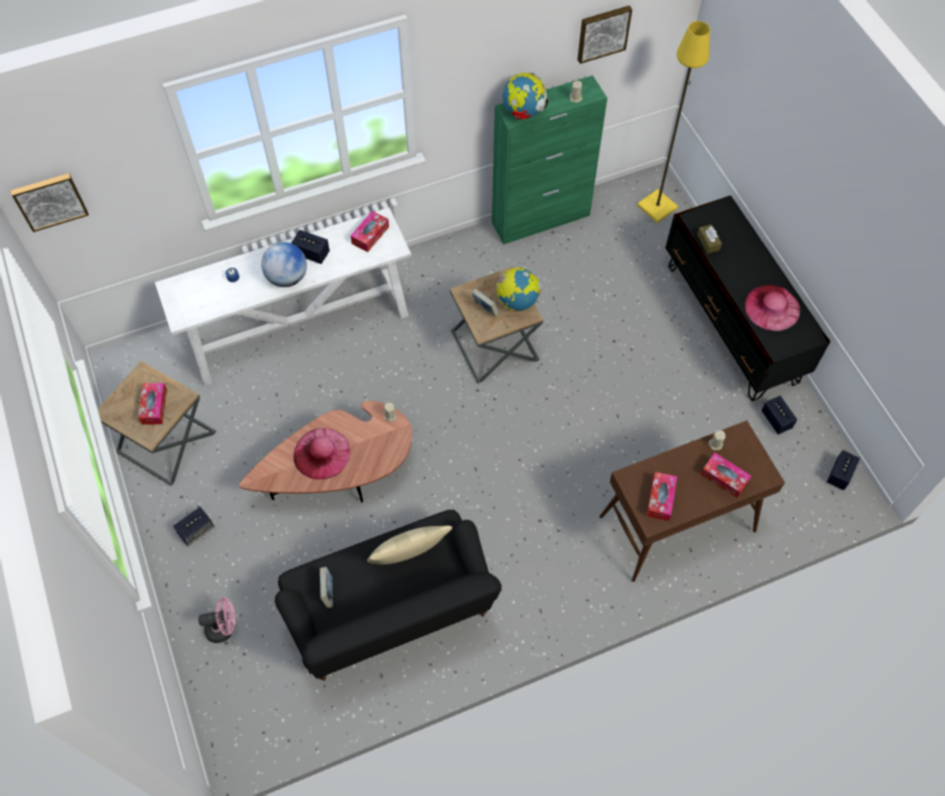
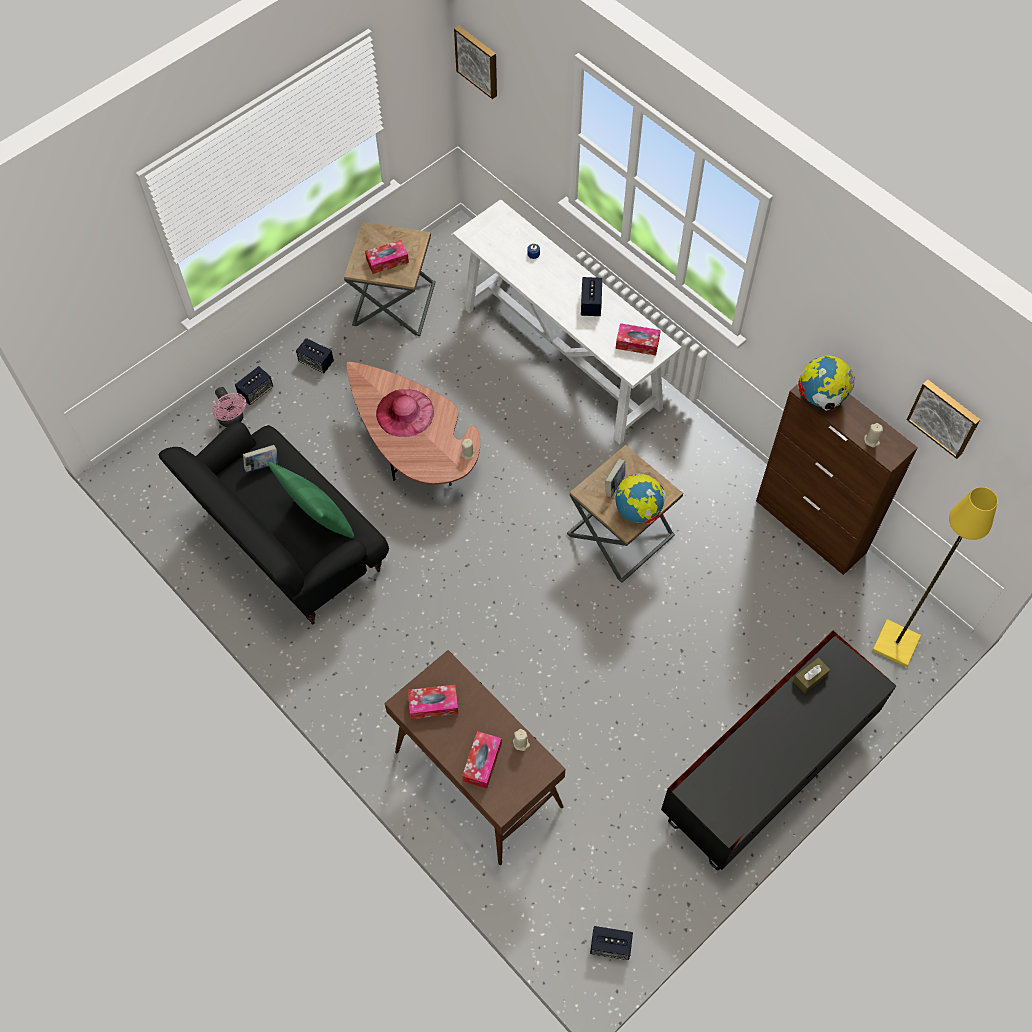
camera: 70 degrees right, 0 degrees up
globe [261,242,307,287] -> none
beige pillow [367,526,452,564] -> green pillow [268,462,354,538]
green cabinet [492,75,607,245] -> brown cabinet [756,384,918,575]
pink hat [745,285,800,331] -> none
speaker [761,396,797,434] -> speaker moved to [235,366,273,405]

